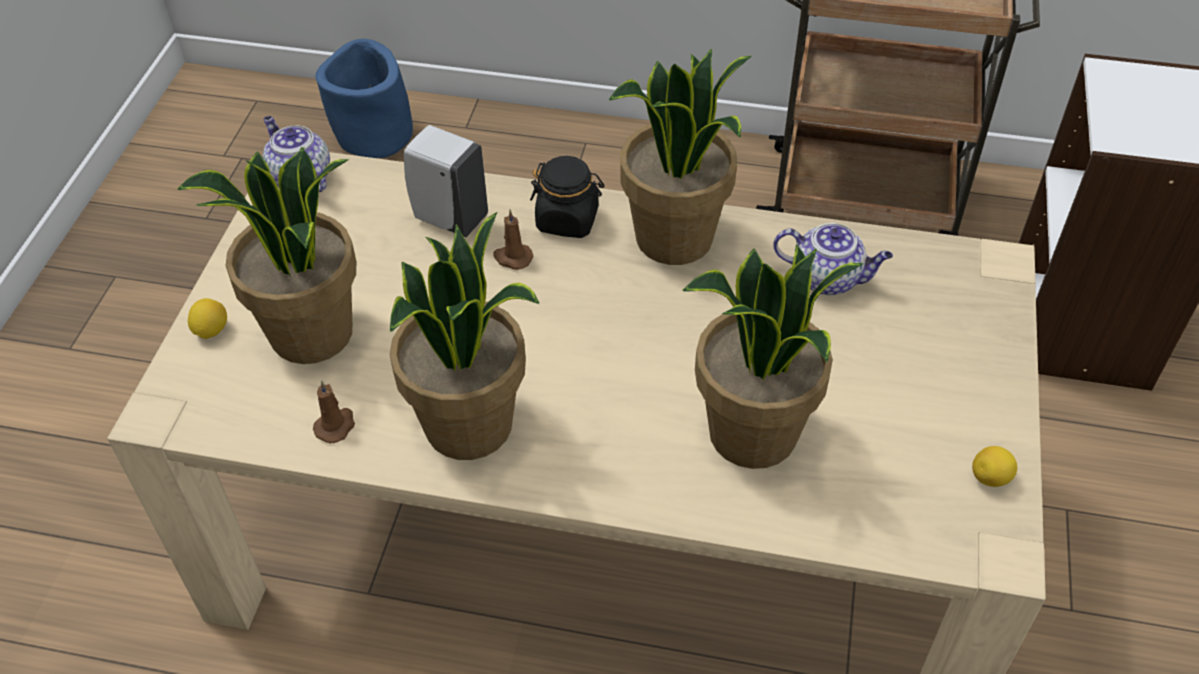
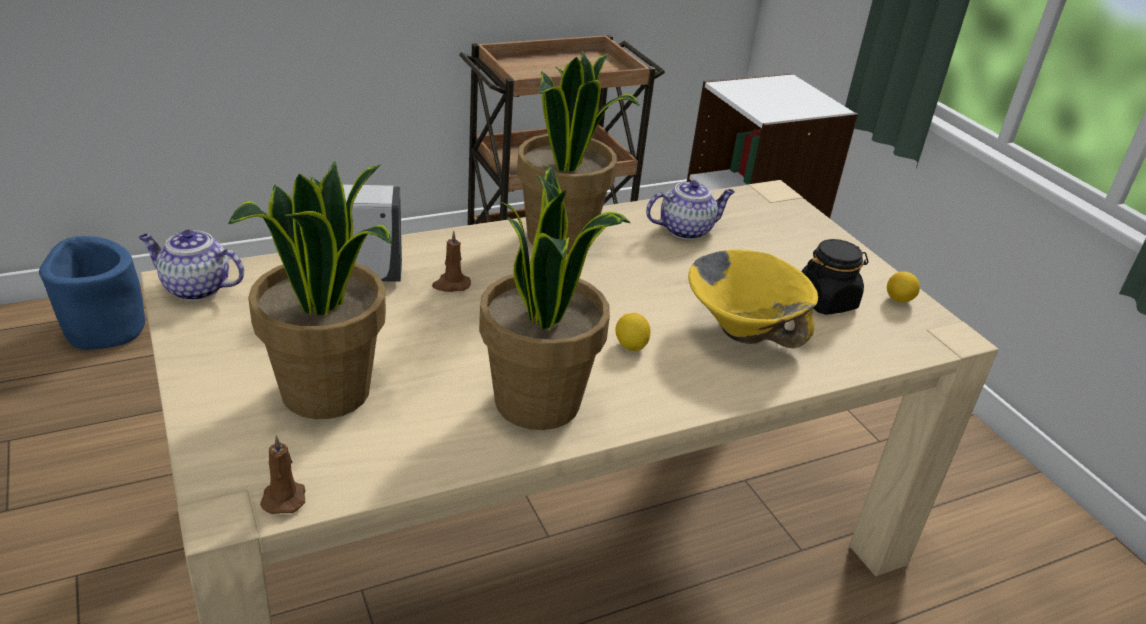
camera: 40 degrees left, 15 degrees down
lemon [188,298,227,339] -> lemon moved to [615,313,650,351]
brown candle [313,380,355,443] -> brown candle moved to [260,435,305,514]
black jar [530,156,604,238] -> black jar moved to [801,239,868,315]
potted plant [683,244,864,469] -> yellow bowl [688,249,818,349]

